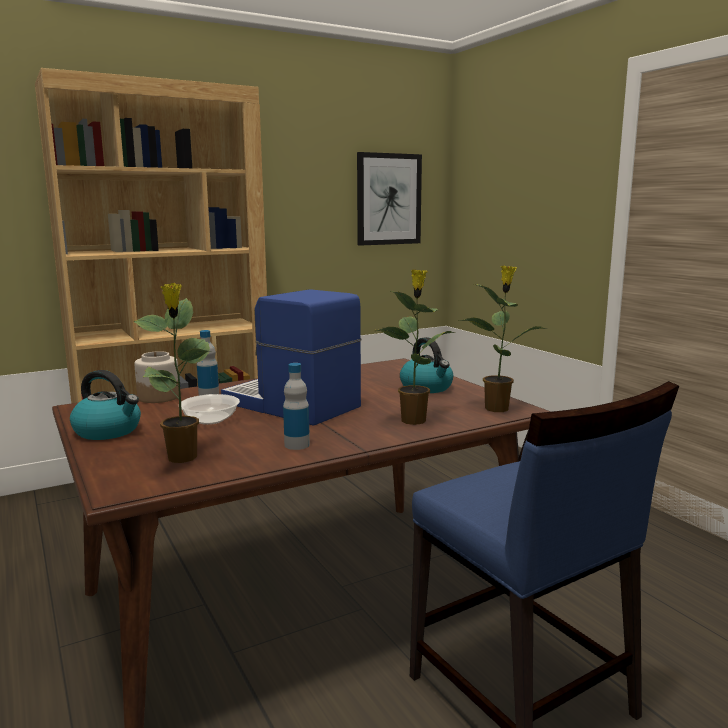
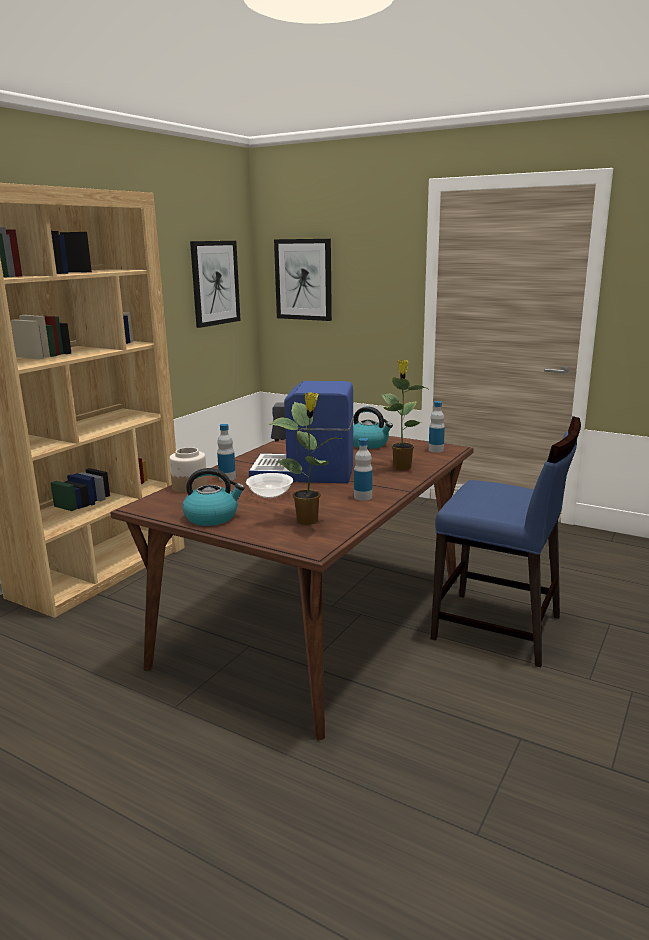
camera: 30 degrees left, 5 degrees up
potted plant [458,266,547,412] -> bottle [429,401,445,453]
none -> picture [274,239,332,321]

